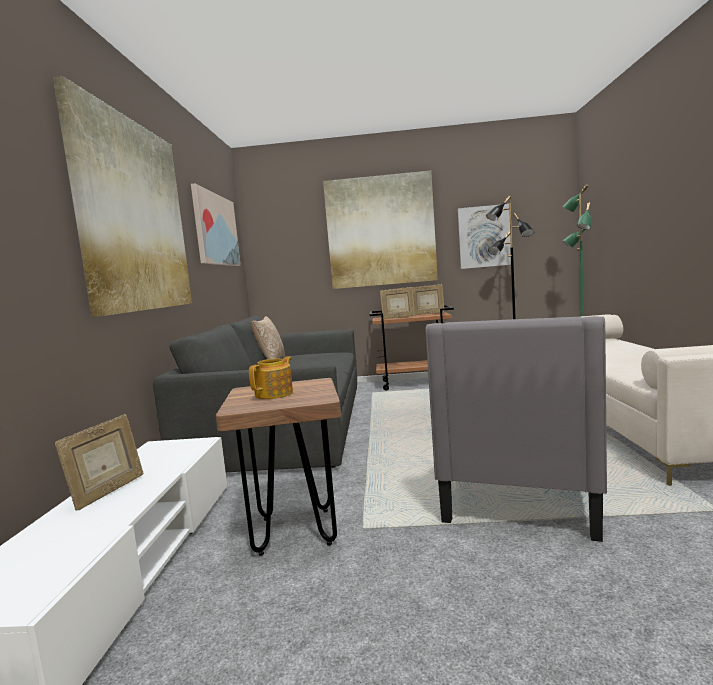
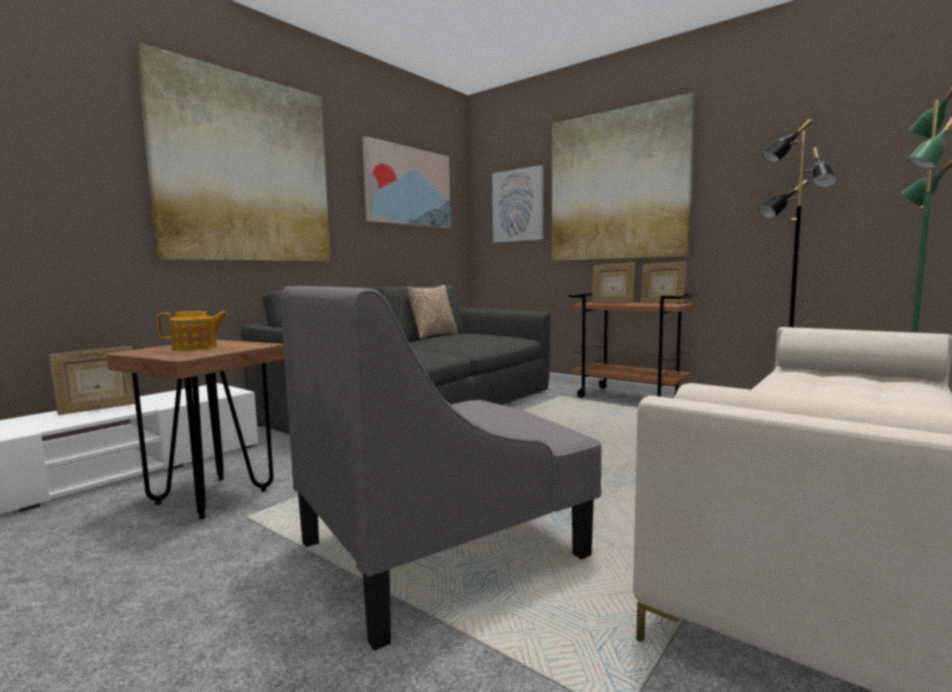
camera: 35 degrees right, 0 degrees up
picture [458,204,511,269] -> picture moved to [492,165,543,243]

